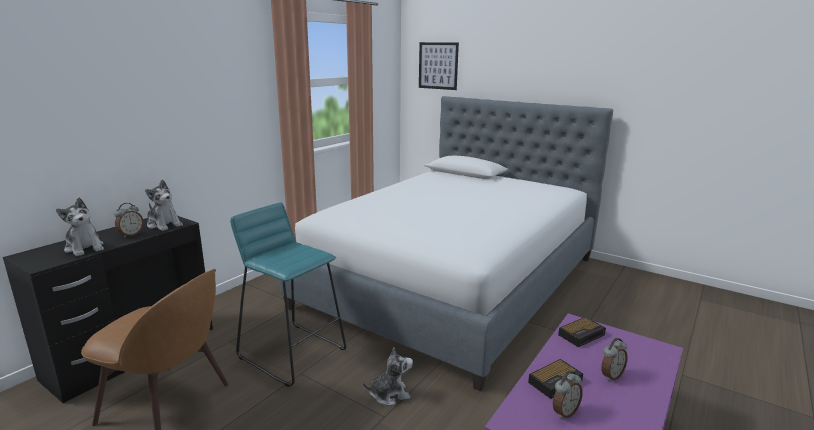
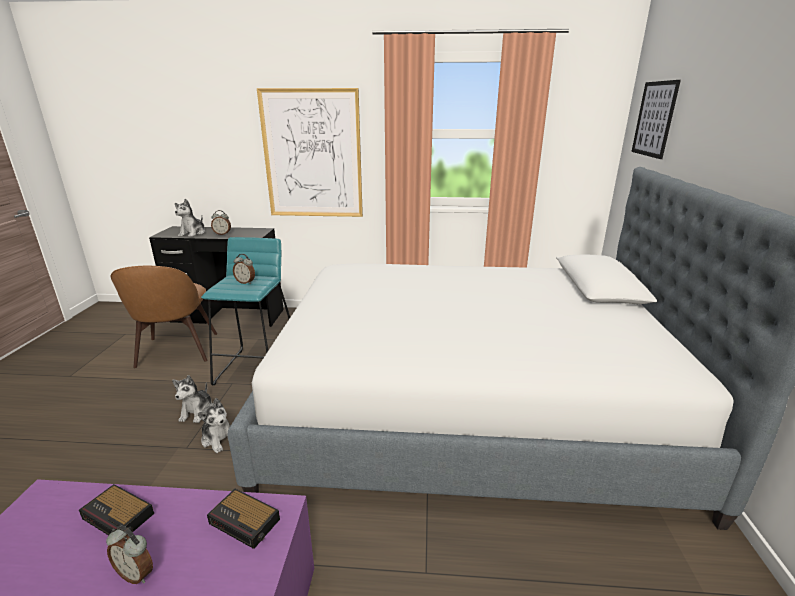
camera: 60 degrees right, 5 degrees up
plush toy [145,180,183,231] -> plush toy moved to [172,375,212,423]
alarm clock [553,371,583,419] -> alarm clock moved to [233,254,255,284]
none -> picture [257,88,363,217]

